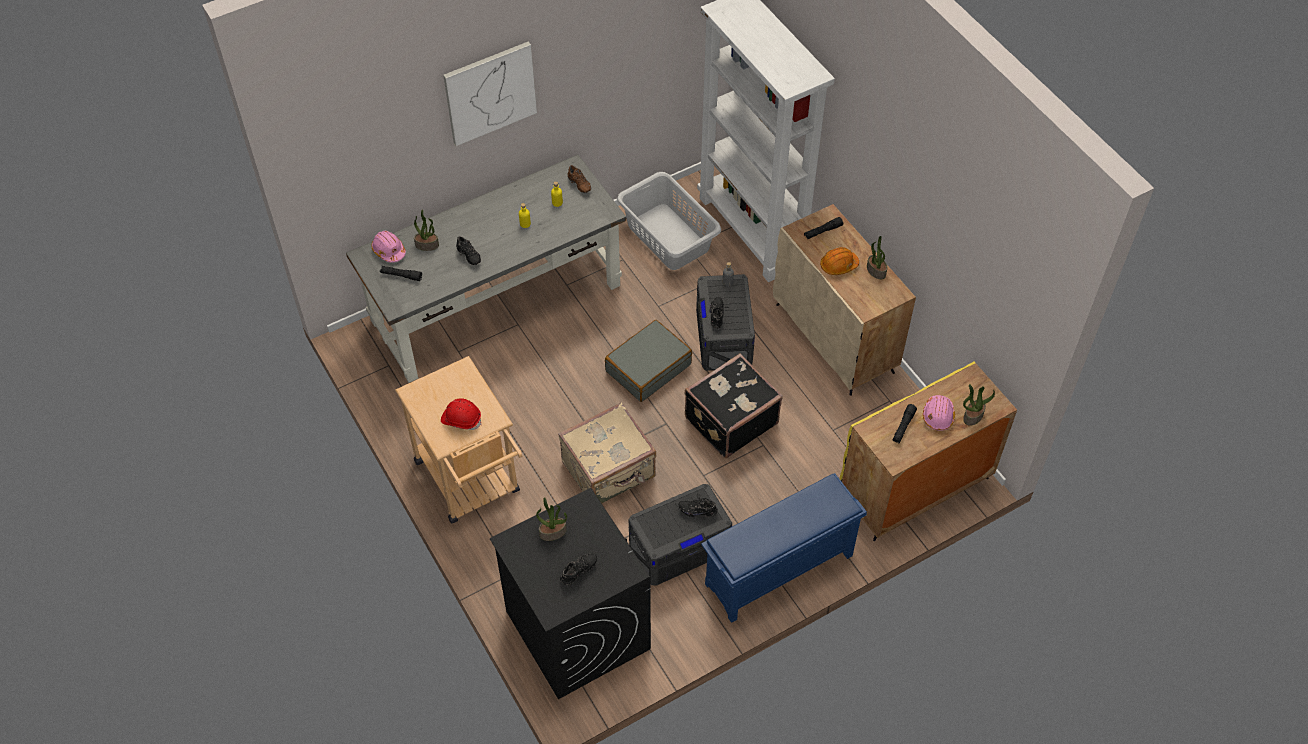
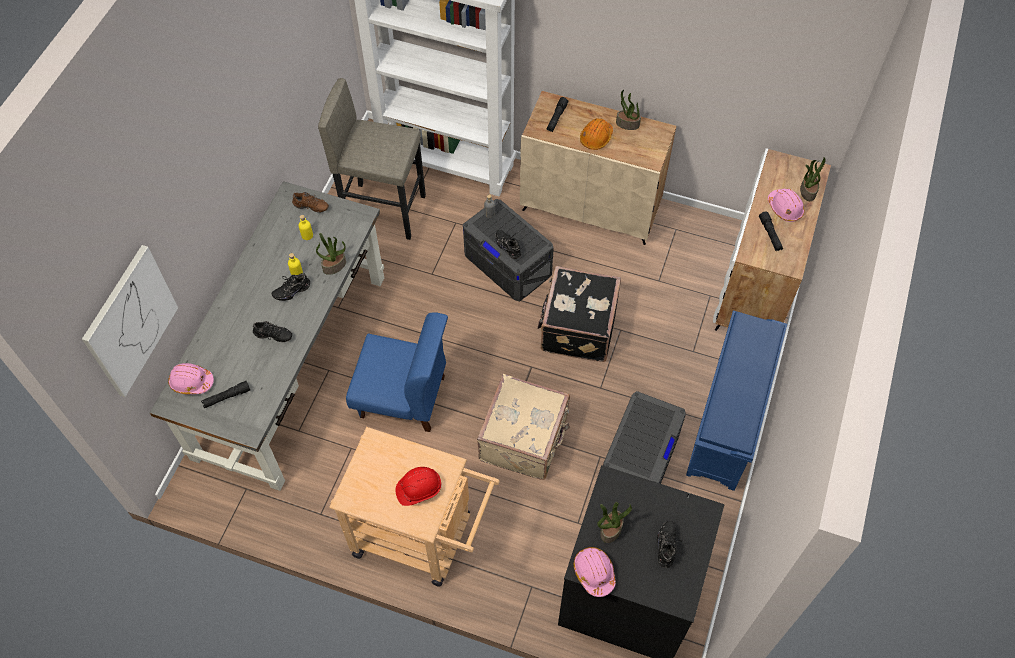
camera: 40 degrees left, 5 degrees up
potted plant [414,209,439,251] -> potted plant moved to [316,233,346,275]
picture [443,42,537,146] -> picture moved to [82,245,178,397]
grey suitcase [605,320,692,402] -> none
grey laundry basket [617,172,721,270] -> grey stool [318,78,426,240]
black shoe [679,494,718,518] -> black shoe moved to [272,273,310,301]
yellow cabinet [840,362,1017,541] -> white cabinet [713,148,831,331]
none -> blue chair [346,312,448,432]
none -> pink hard hat [574,547,616,597]

